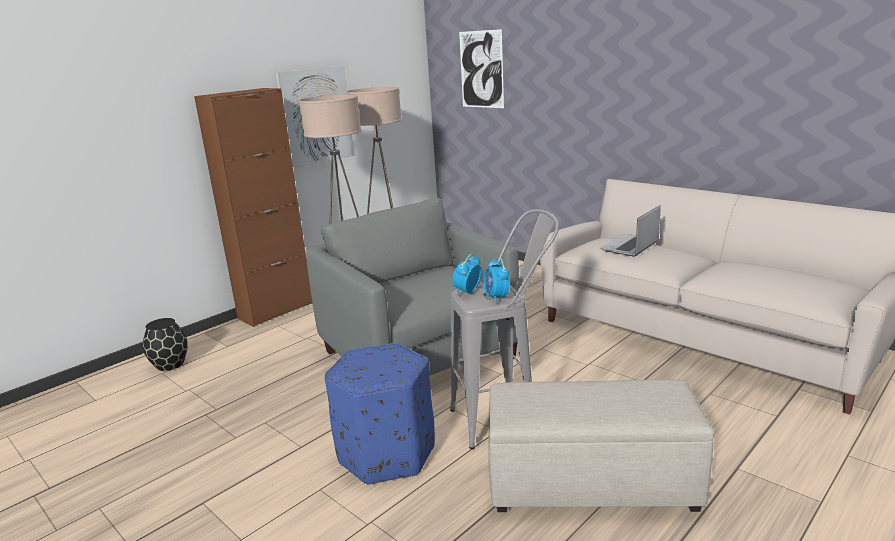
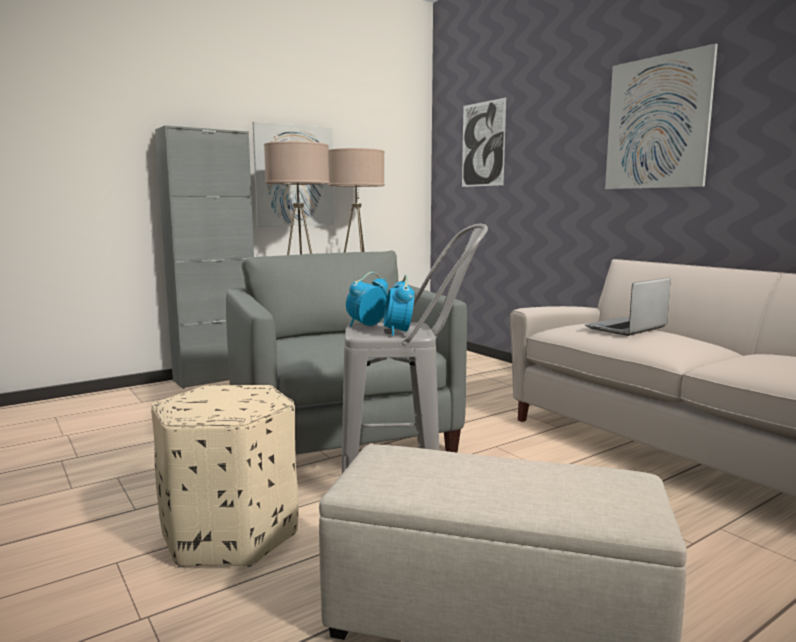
camera: 10 degrees right, 10 degrees down
black vase [143,318,188,371] -> none
brown cabinet [194,88,313,327] -> grey cabinet [155,125,254,389]
blue ottoman [325,343,435,485] -> beige ottoman [151,385,298,568]
none -> picture [605,44,718,189]

